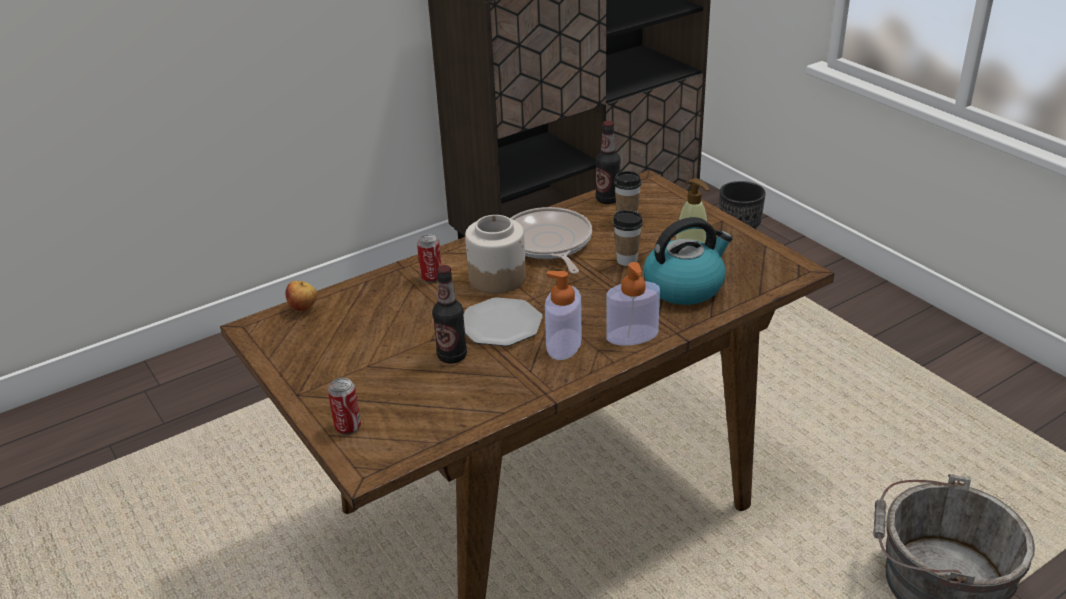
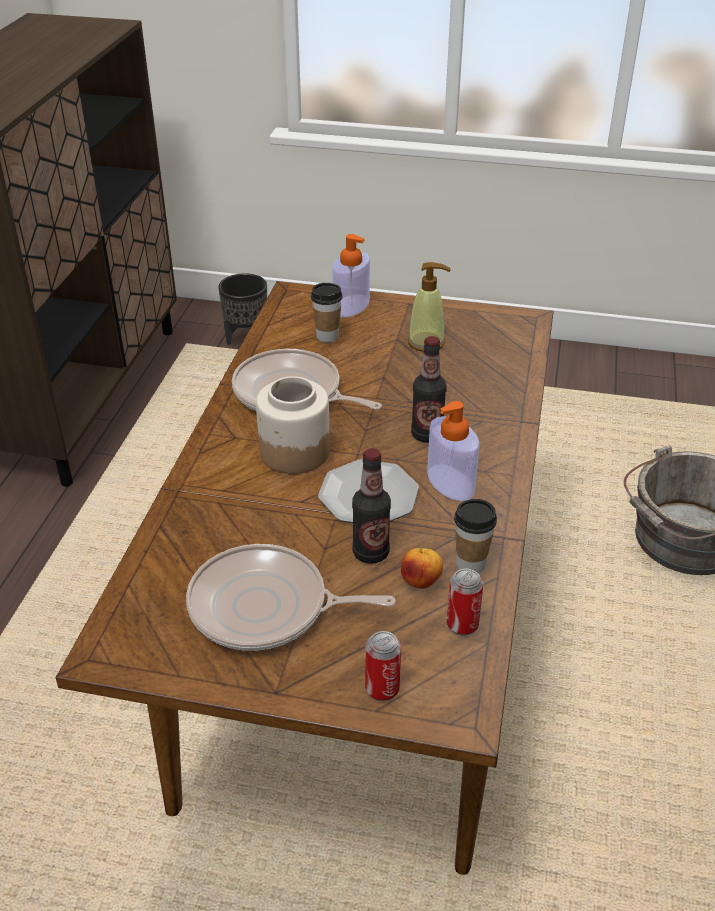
camera: 45 degrees left, 5 degrees up
apple [285,281,317,311] -> apple moved to [401,548,443,589]
can [417,234,441,283] -> can moved to [447,569,483,636]
bottle [596,121,620,204] -> bottle moved to [411,336,446,443]
soap dispenser [606,262,660,346] -> soap dispenser moved to [332,234,370,317]
cup [613,210,643,266] -> cup moved to [454,499,497,573]
kettle [643,217,733,305] -> none
none -> frying pan [186,544,396,651]

